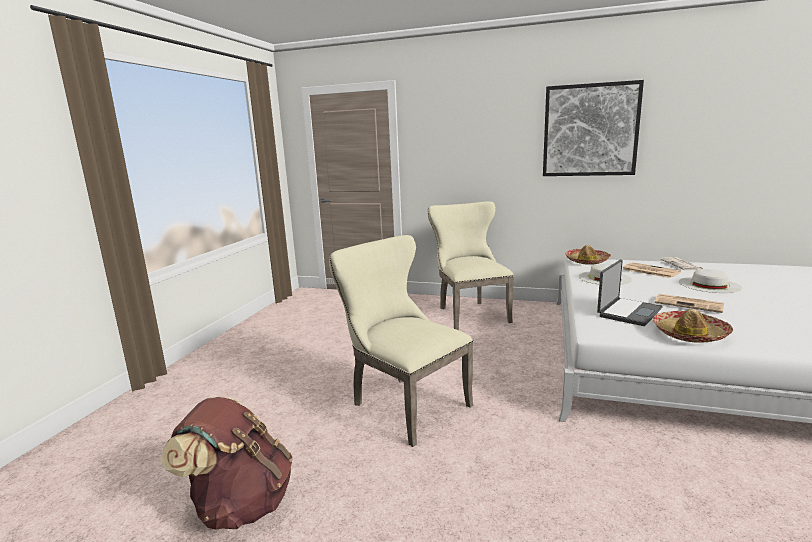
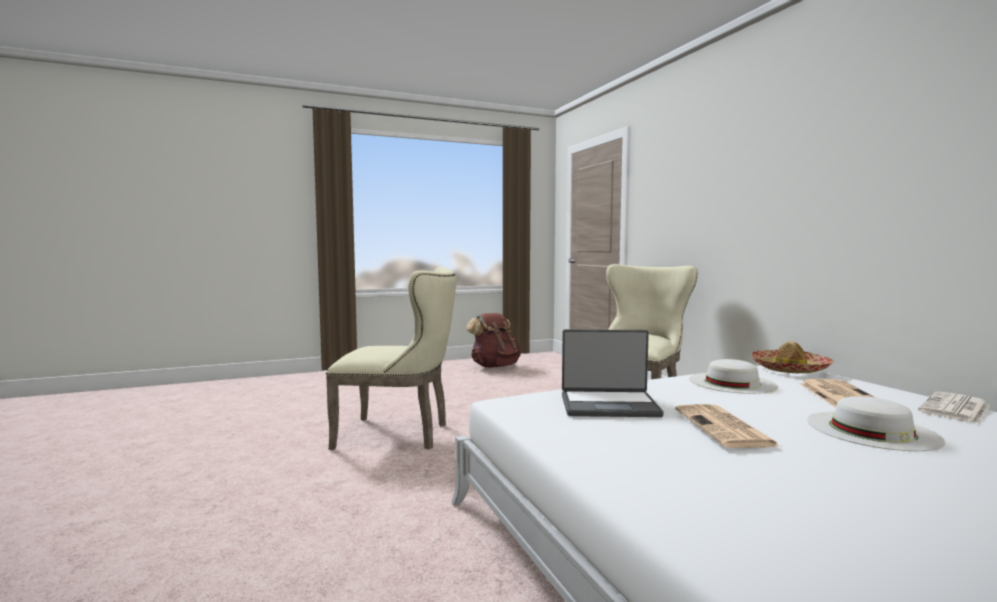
camera: 50 degrees right, 10 degrees down
brown backpack [161,397,293,529] -> brown backpack moved to [466,313,521,368]
beige chair [329,235,473,447] -> beige chair turned 90 degrees clockwise [326,267,457,450]
picture [543,80,644,176] -> none
hat [653,309,733,343] -> none

